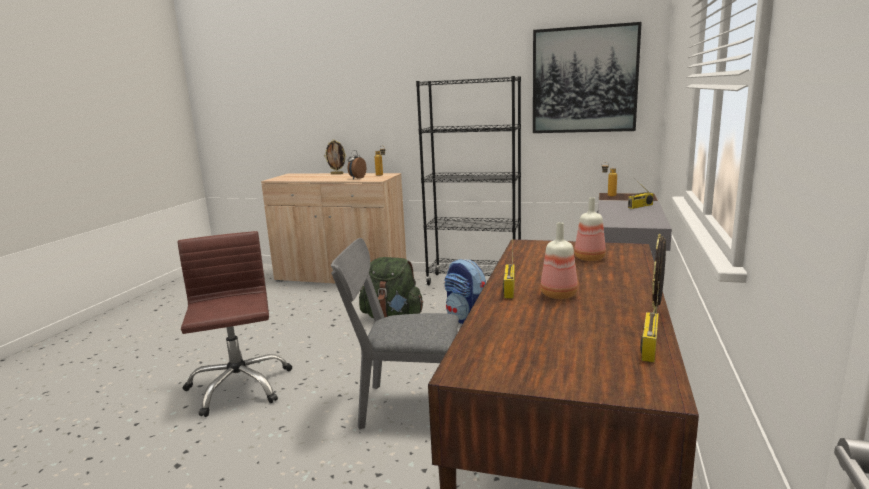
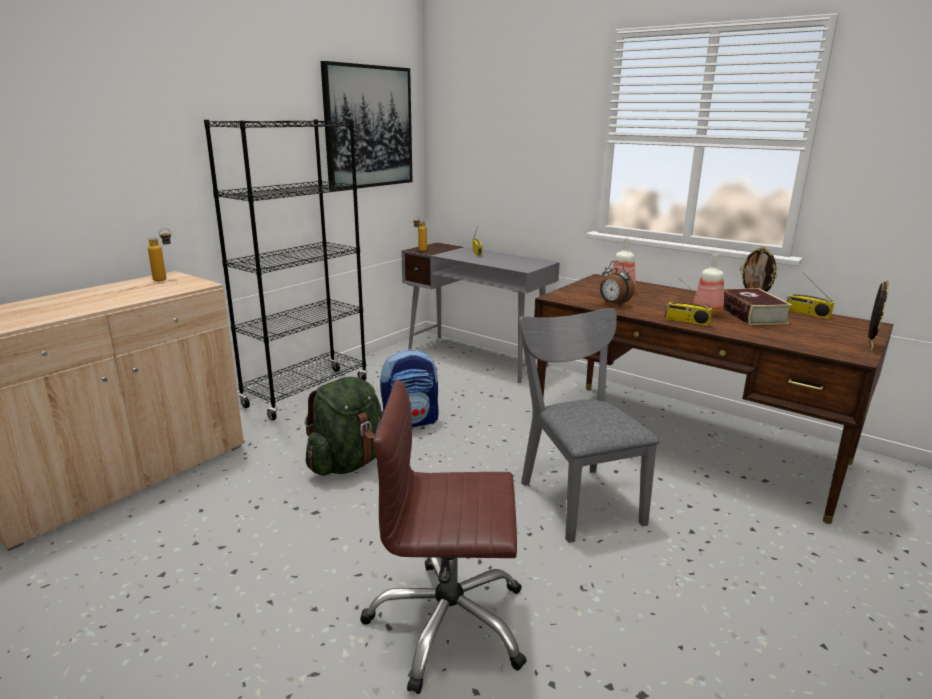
camera: 70 degrees left, 5 degrees up
picture frame [324,140,346,174] -> picture frame moved to [868,279,889,351]
grey chair [331,238,459,429] -> grey chair turned 135 degrees clockwise [519,308,659,543]
alarm clock [347,150,366,179] -> alarm clock moved to [600,261,635,306]
none -> book [723,288,793,325]

